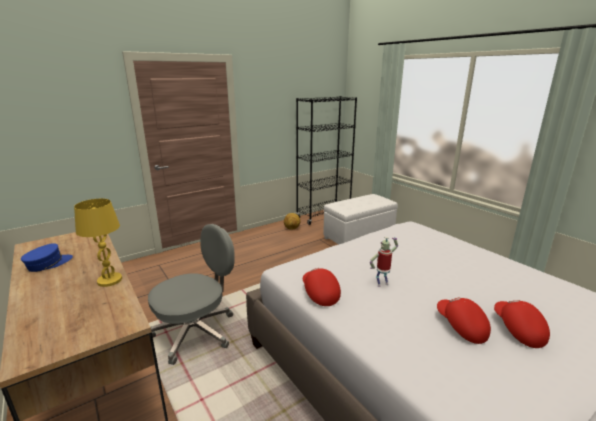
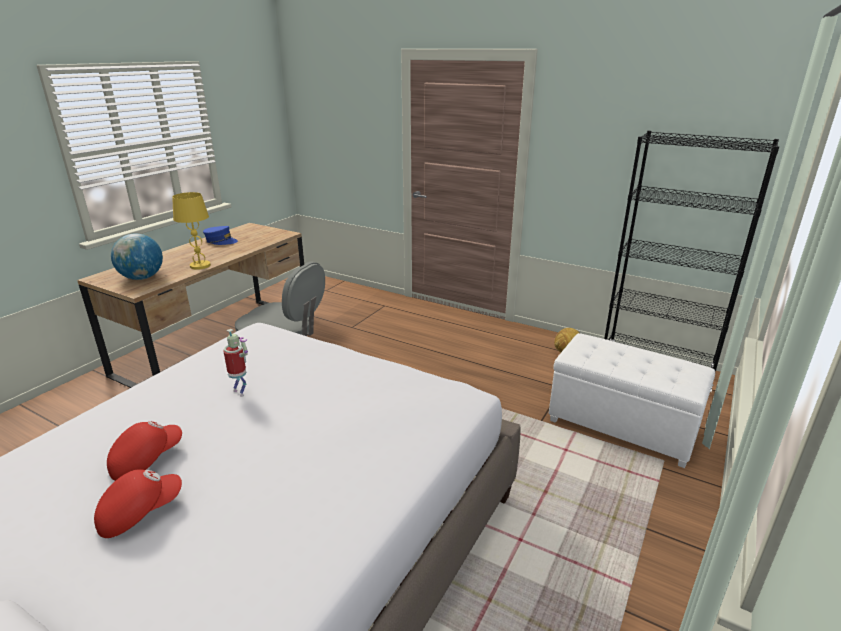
camera: 65 degrees right, 5 degrees up
red cap [303,268,341,306] -> none
none -> globe [111,234,163,280]

